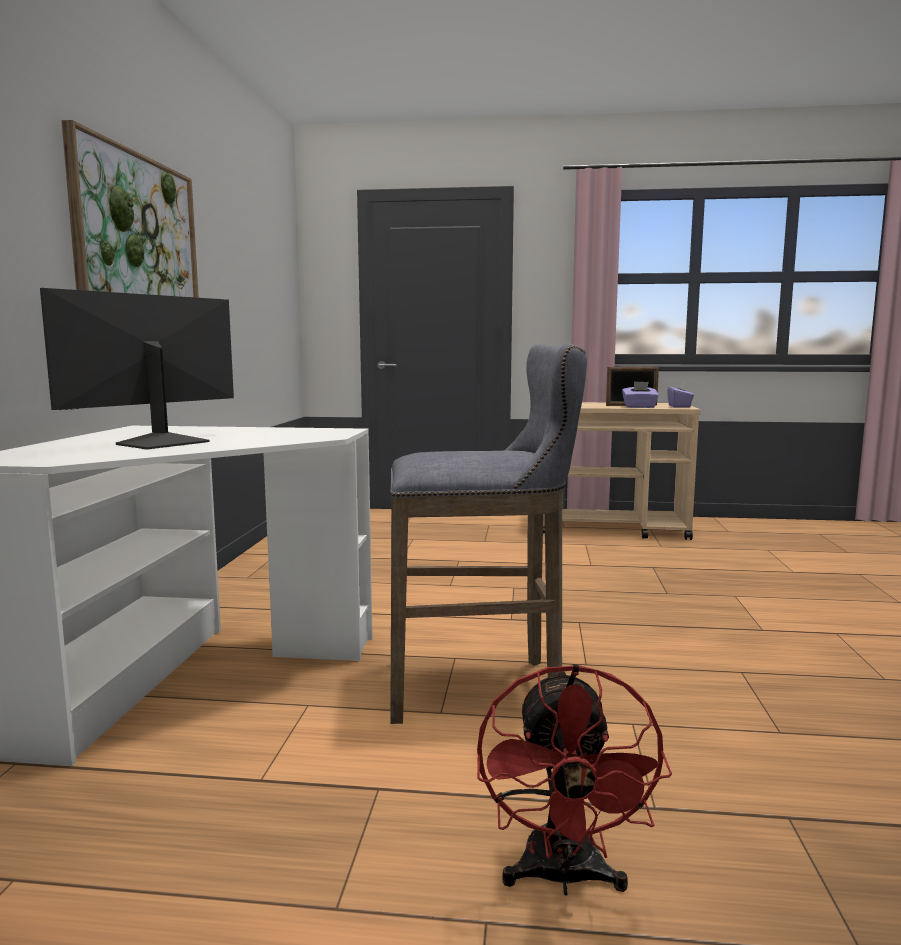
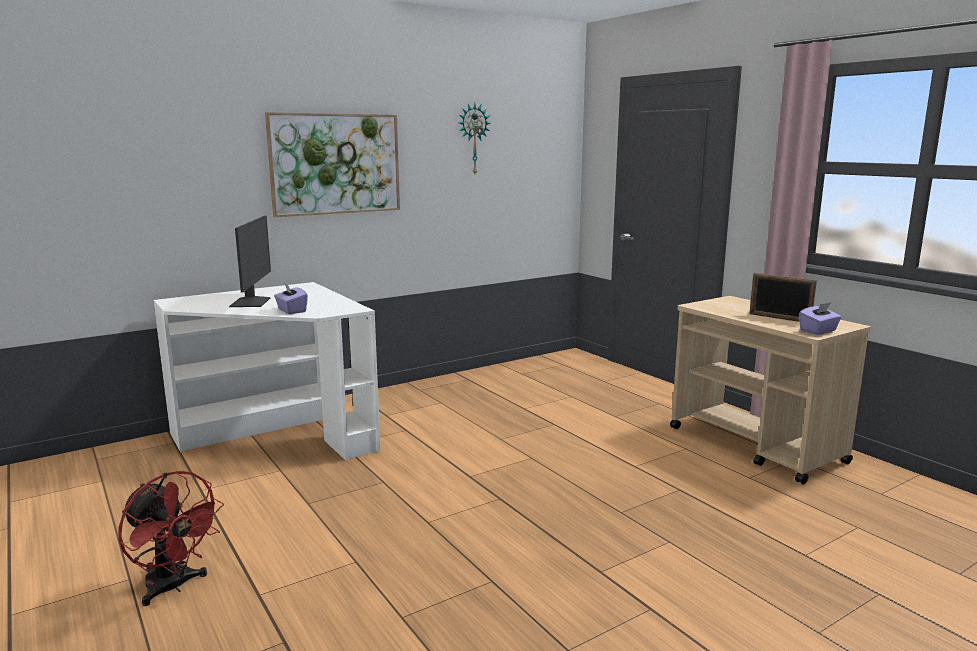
camera: 50 degrees right, 5 degrees up
monitor [40,288,234,449] -> monitor turned 90 degrees clockwise [229,216,271,307]
grey stool [390,344,587,724] -> none
red fan [477,664,672,895] -> red fan turned 105 degrees counterclockwise [118,471,224,606]
purple tissue box [622,381,659,408] -> purple tissue box moved to [274,283,308,314]
none -> wall clock [459,103,491,174]

